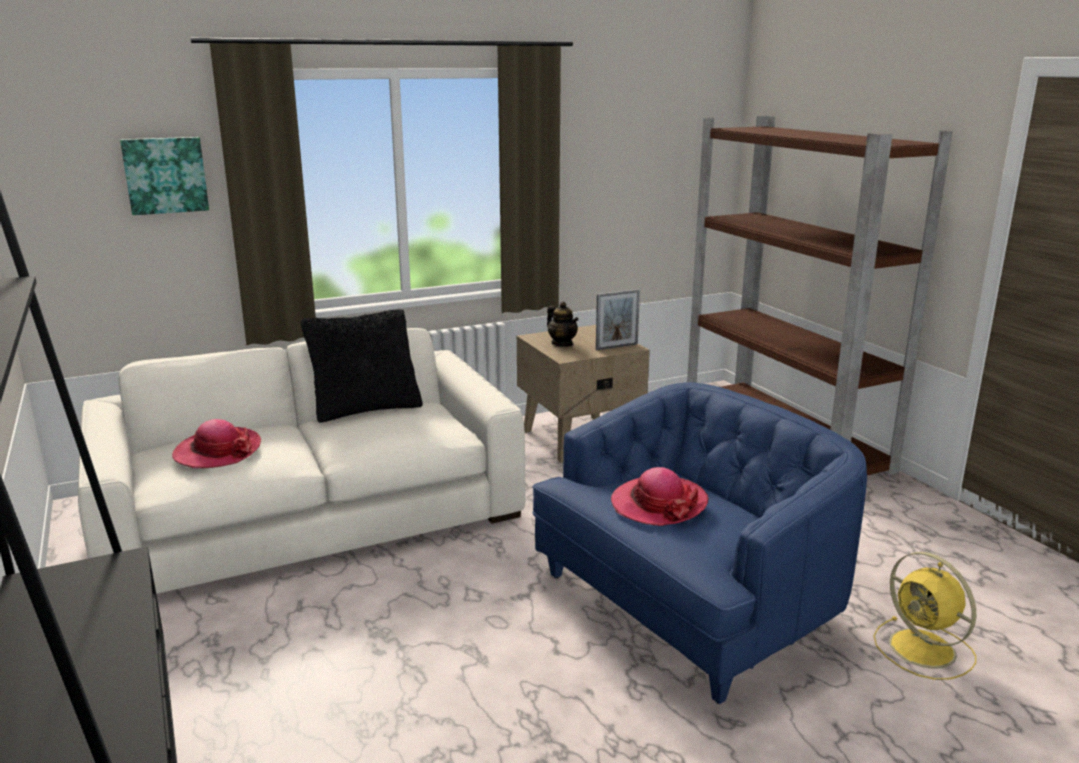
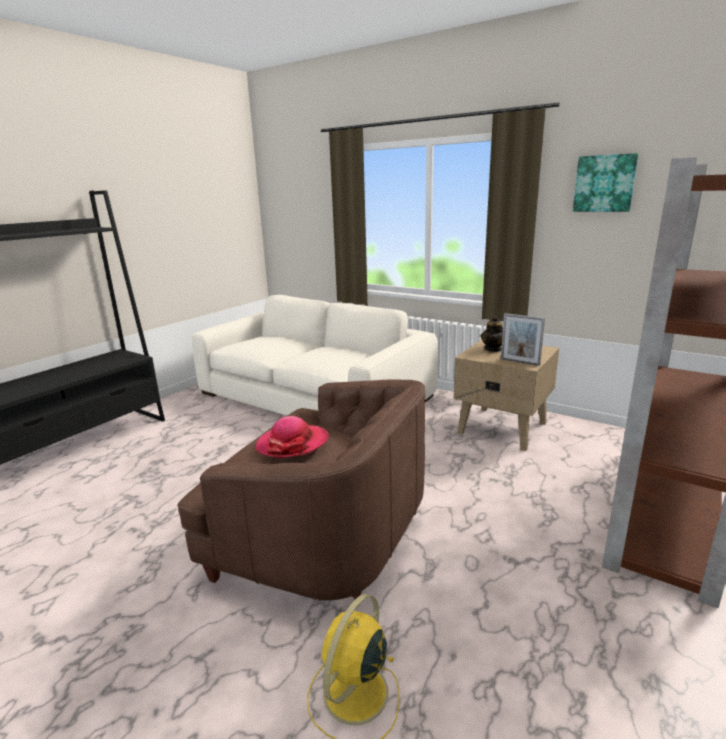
camera: 60 degrees right, 0 degrees up
picture [120,137,209,215] -> picture moved to [573,153,638,212]
hat [172,419,261,468] -> none
black pillow [301,310,423,422] -> none
blue armchair [532,382,867,704] -> brown armchair [177,379,425,601]

